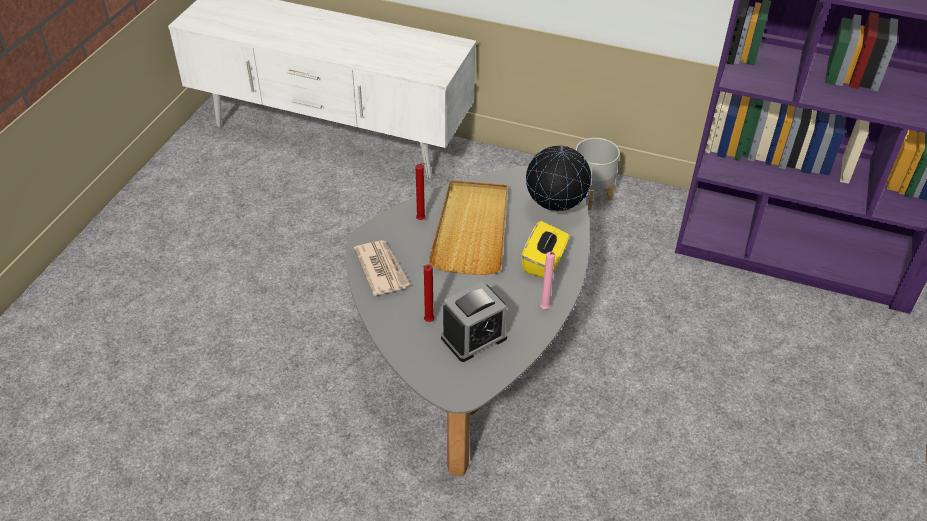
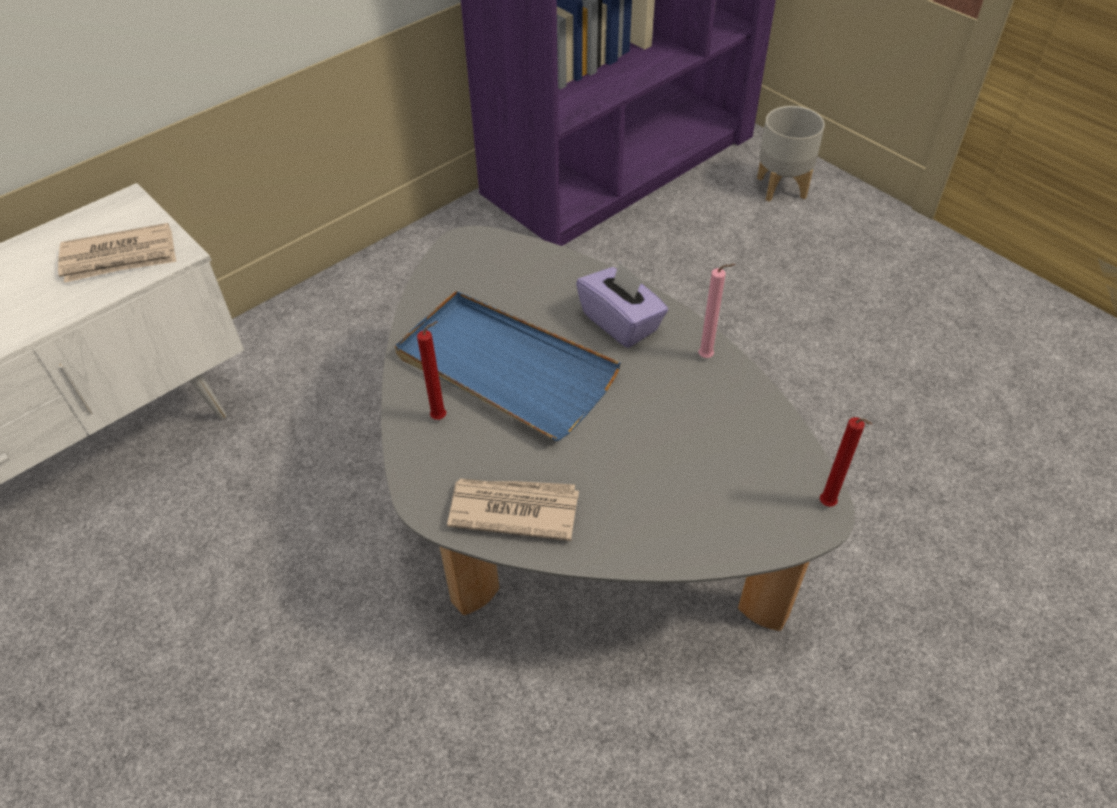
camera: 60 degrees left, 5 degrees up
red candle [423,264,435,322] -> red candle moved to [819,417,872,507]
beige tray [428,180,507,275] -> blue tray [395,291,621,441]
alarm clock [441,281,507,362] -> none
yellow tissue box [521,221,569,278] -> purple tissue box [576,261,668,348]
globe [526,144,591,211] -> none
grey planter [576,138,620,210] -> grey planter moved to [757,106,825,202]
none -> newspaper [58,223,177,283]

